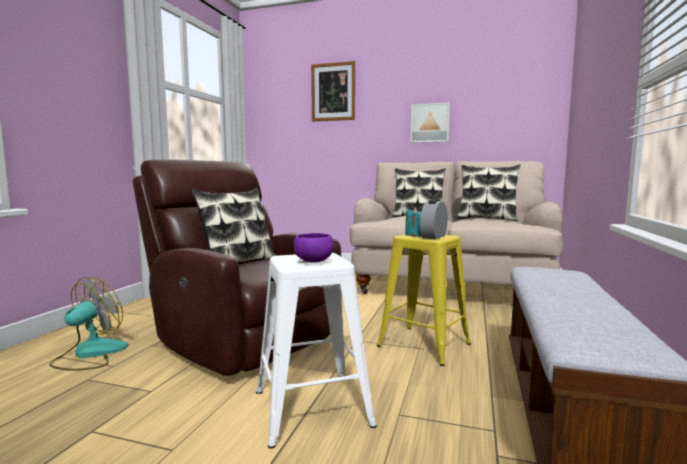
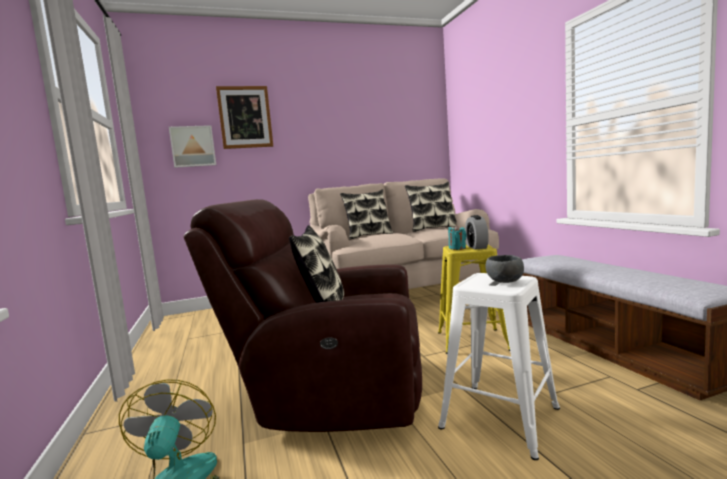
camera: 35 degrees left, 0 degrees up
purple bowl [294,233,334,263] -> grey bowl [486,255,524,283]
picture [410,102,450,143] -> picture moved to [169,125,216,168]

